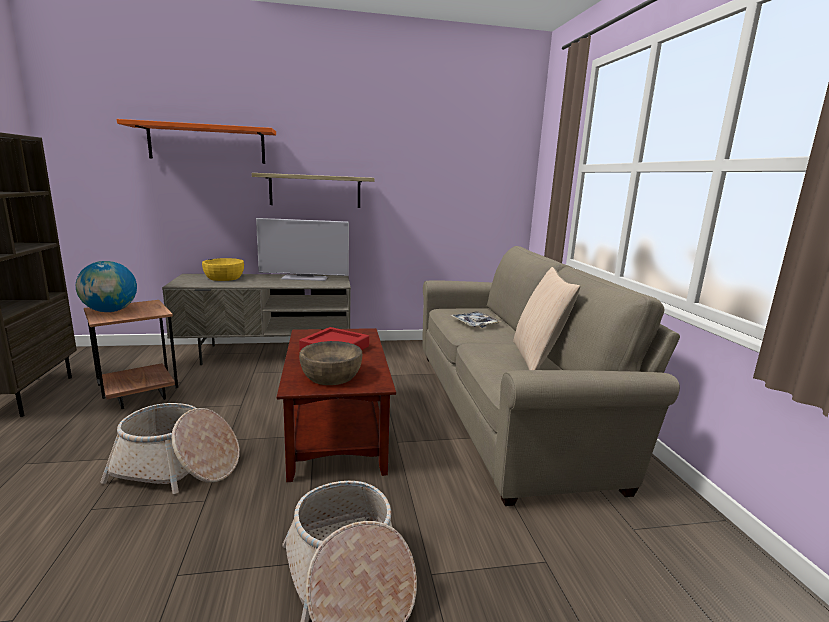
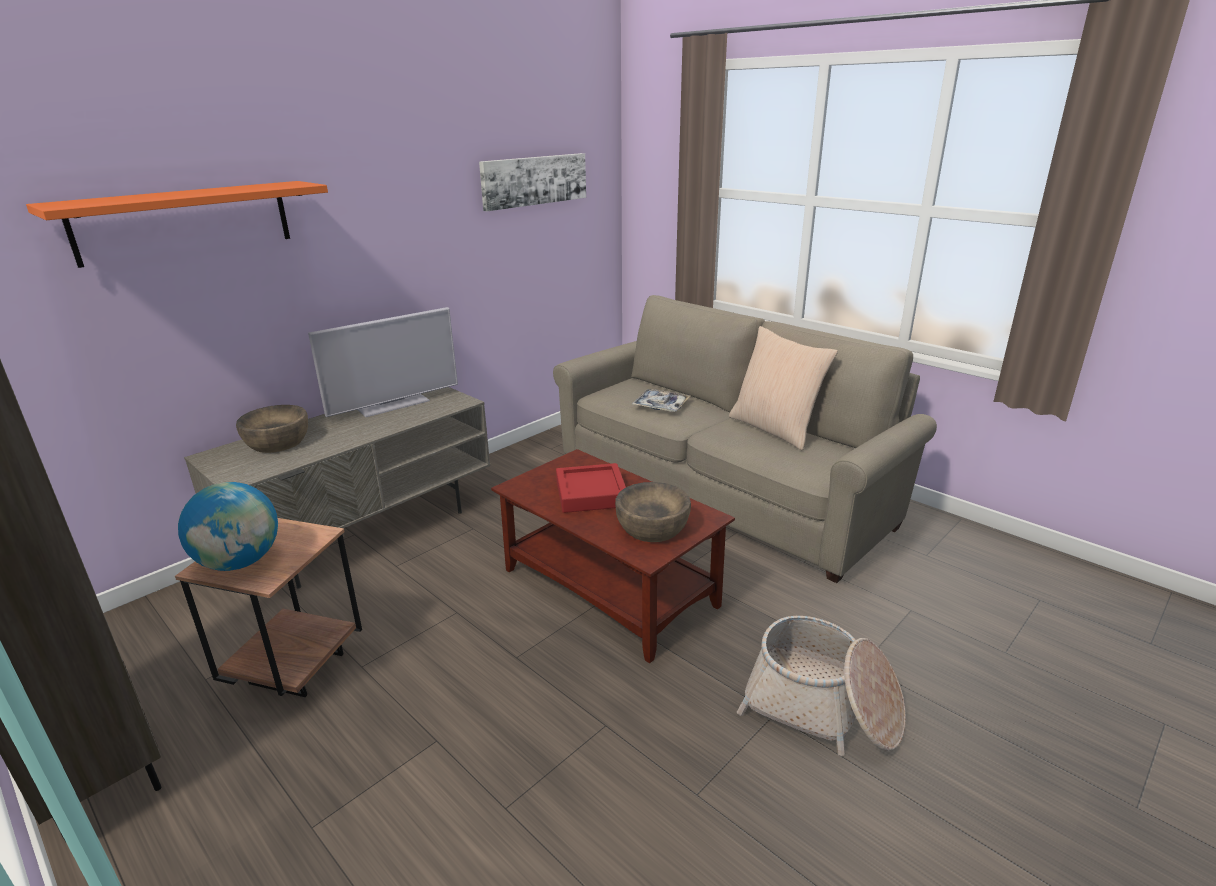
camera: 35 degrees left, 10 degrees up
basket [101,403,240,494] -> none
yellow bowl [202,258,244,281] -> brown bowl [236,405,308,453]
shelf [252,173,375,208] -> none
none -> picture [479,153,586,211]

